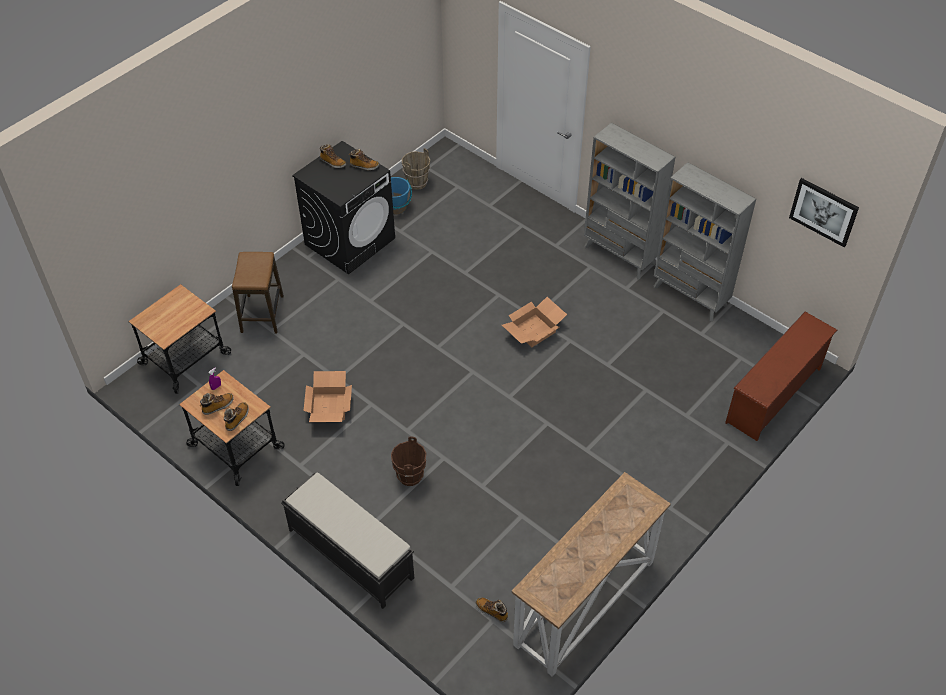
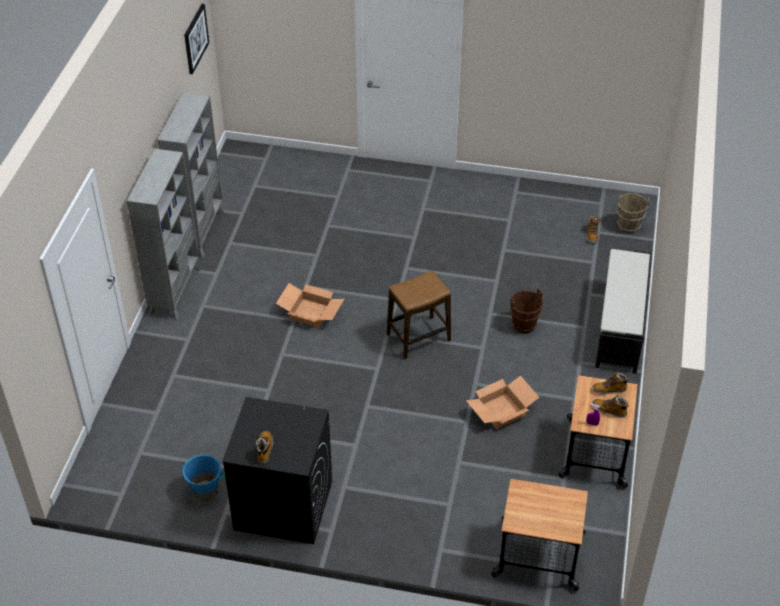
camera: 120 degrees left, 5 degrees down
stool [232,252,284,334] -> stool moved to [387,270,451,359]
boot [349,149,379,171] -> none
brown bucket [402,148,430,190] -> brown bucket moved to [617,193,649,234]
console table [511,472,671,677] -> none
brown shoe rack [725,312,837,441] -> none

